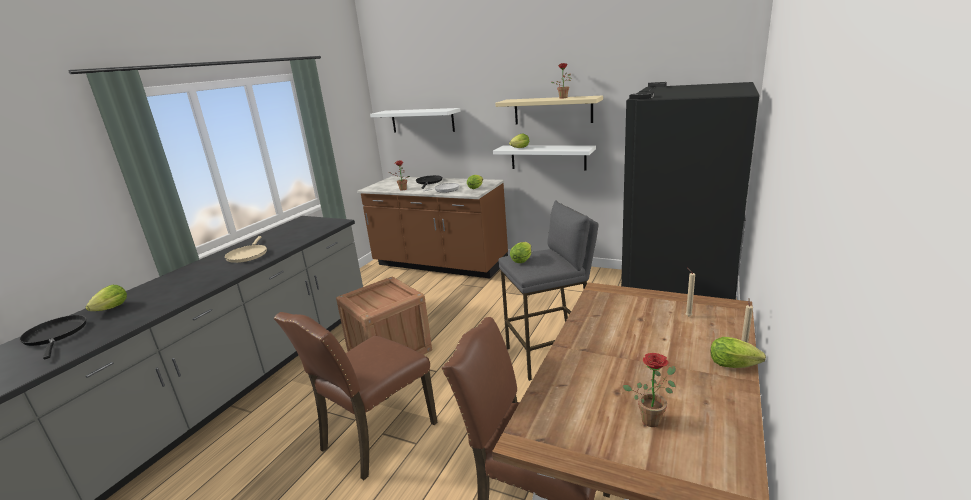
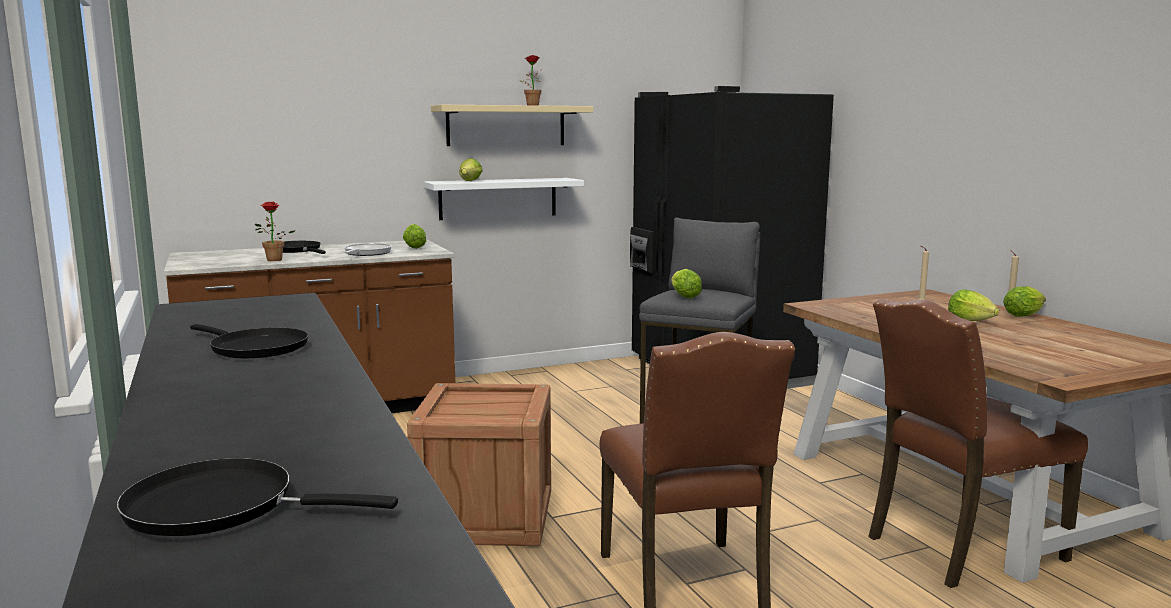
camera: 50 degrees left, 10 degrees down
lettuce [85,285,127,311] -> lettuce moved to [948,290,999,321]
beige frying pan [224,236,267,263] -> black frying pan [190,324,308,358]
white shelf [370,108,460,133] -> none
potted plant [623,353,676,427] -> none

